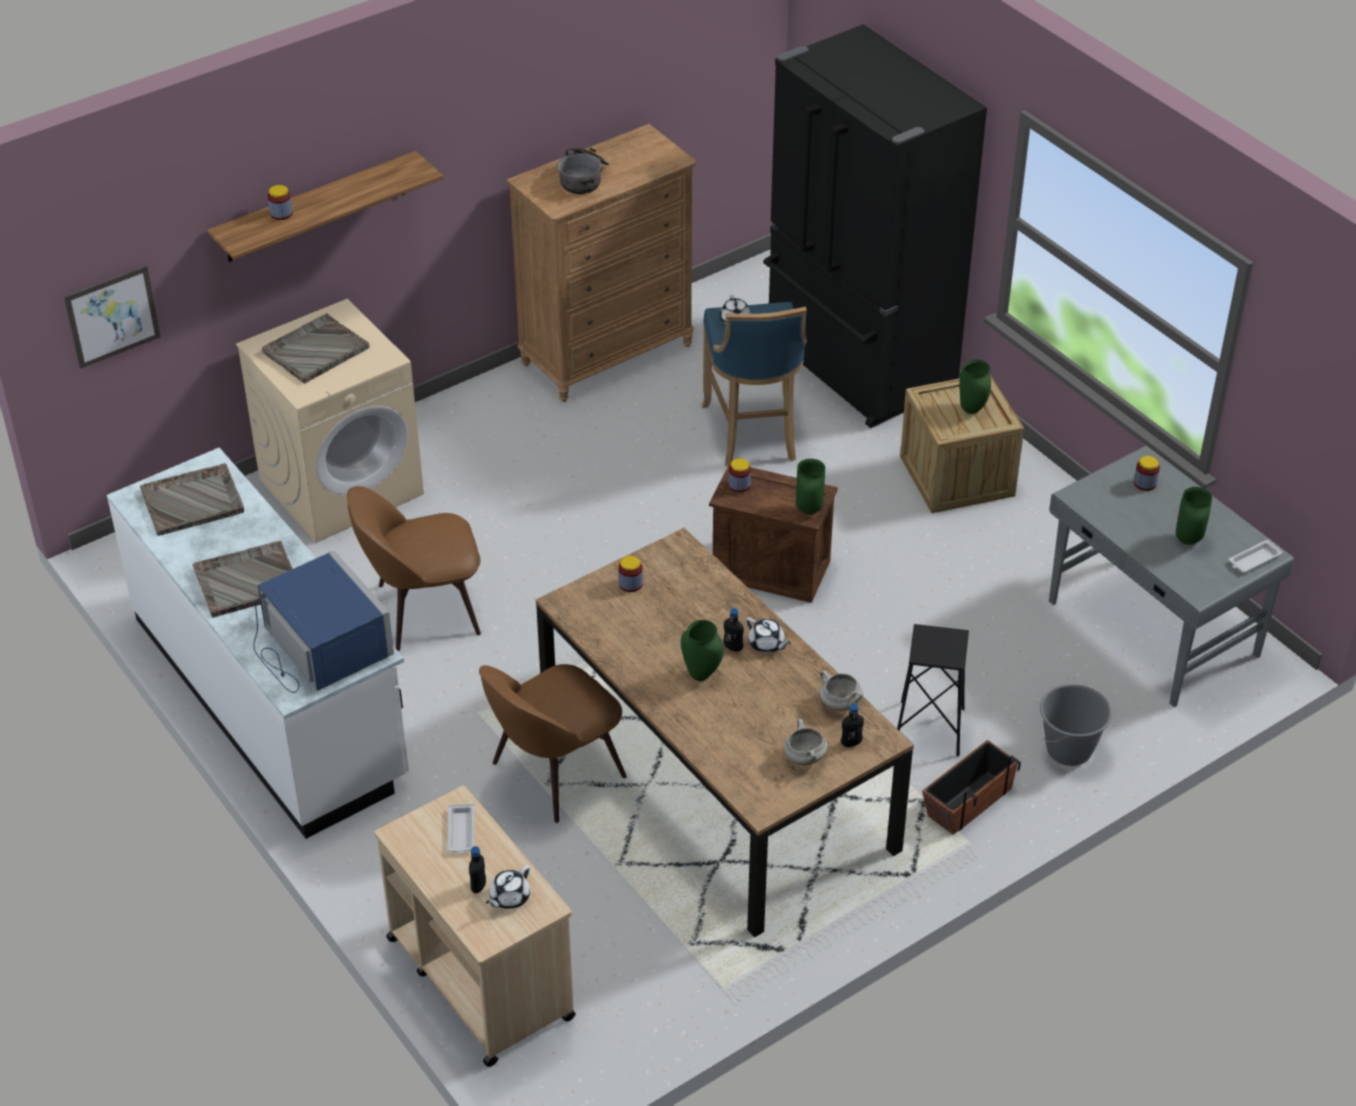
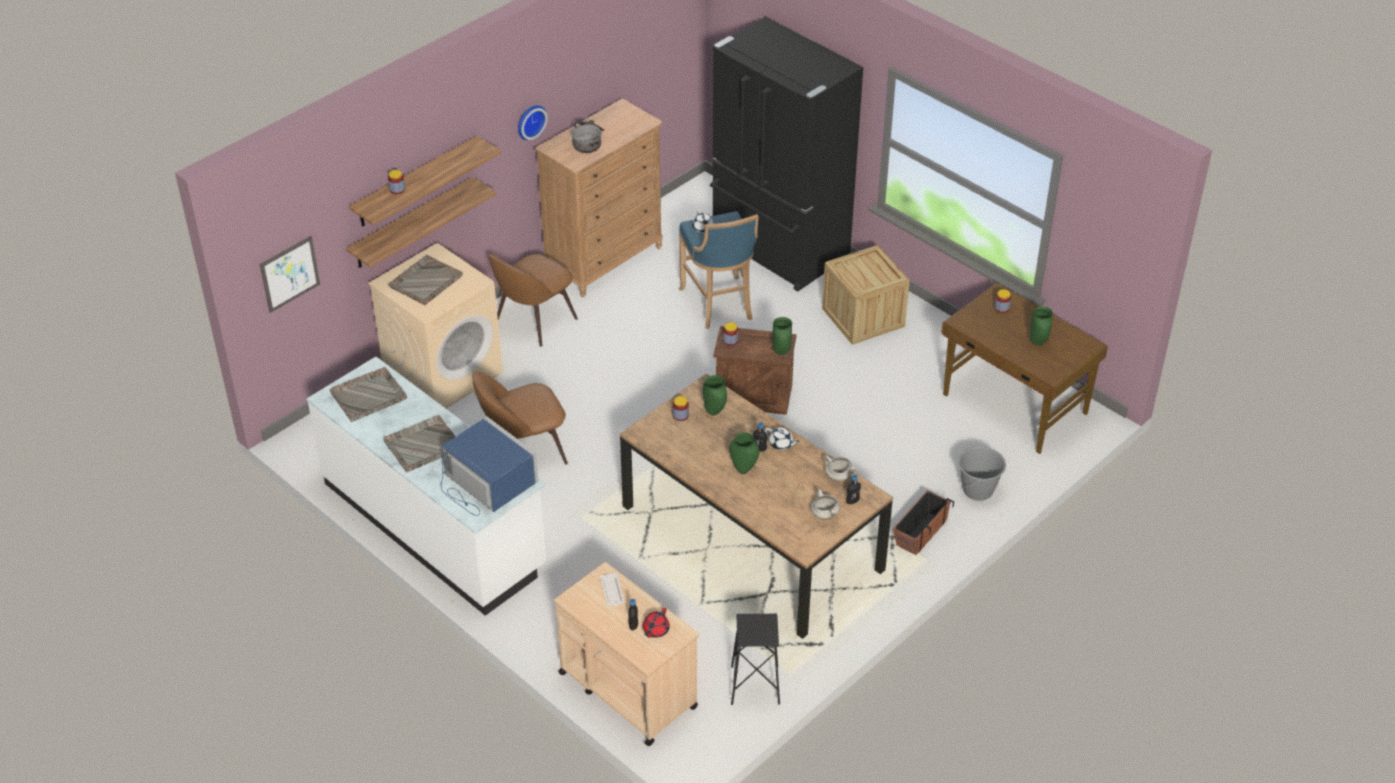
camera: 10 degrees left, 0 degrees up
brown chair [479,664,627,823] -> brown chair moved to [488,253,578,347]
white teapot [486,865,530,909] -> red teapot [643,607,670,638]
black stool [897,624,969,756] -> black stool moved to [731,614,780,705]
green vase [959,359,991,414] -> green vase moved to [703,375,727,415]
grey desk [1049,446,1294,707] -> brown desk [941,283,1108,454]
white tray [1229,539,1283,572] -> none
none -> shelf [346,177,497,268]
none -> wall clock [518,105,548,140]

